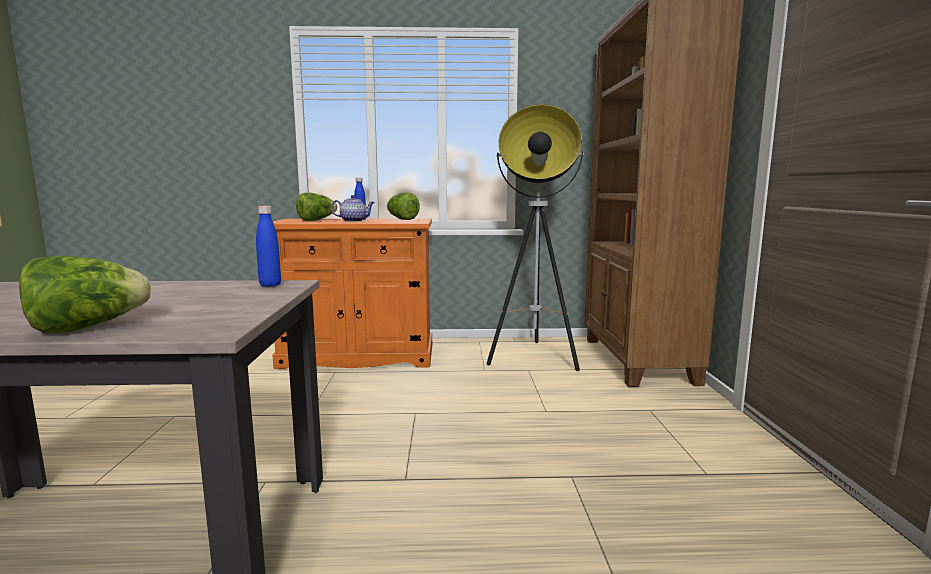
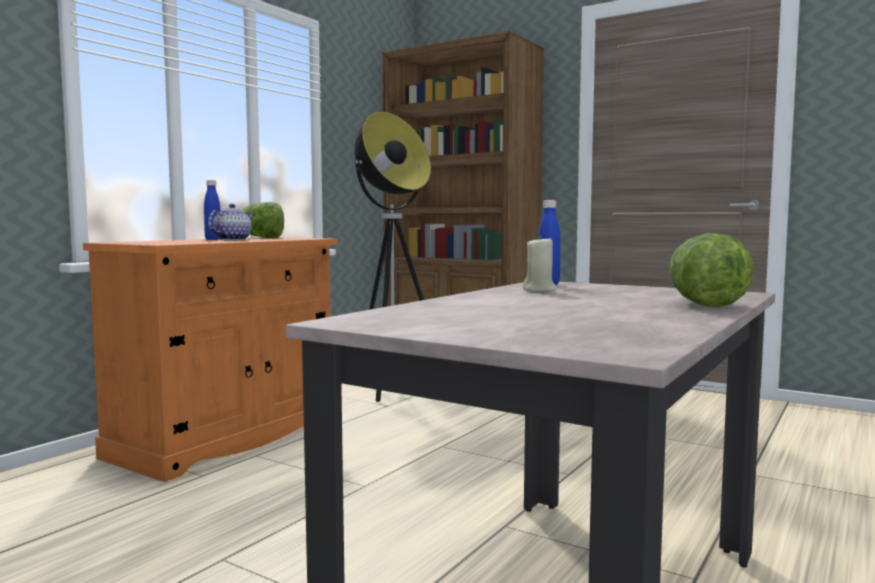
camera: 55 degrees left, 5 degrees down
lettuce [296,193,337,221] -> none
none -> beige candle [523,235,557,291]

